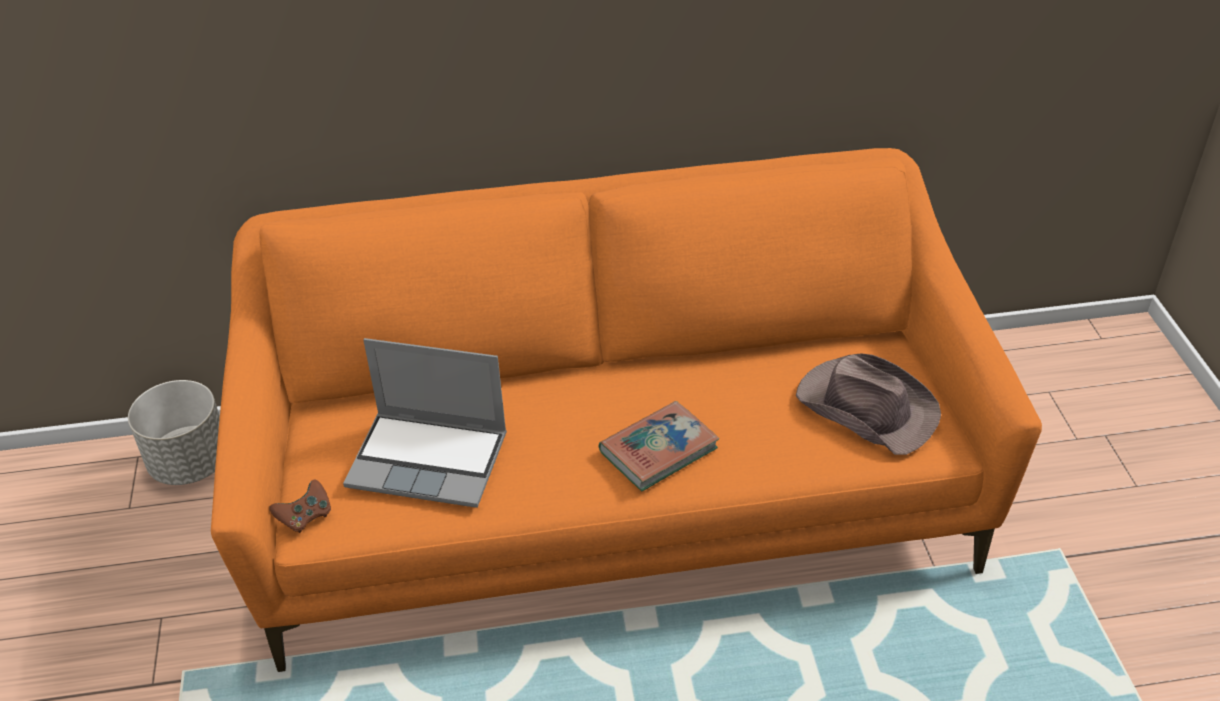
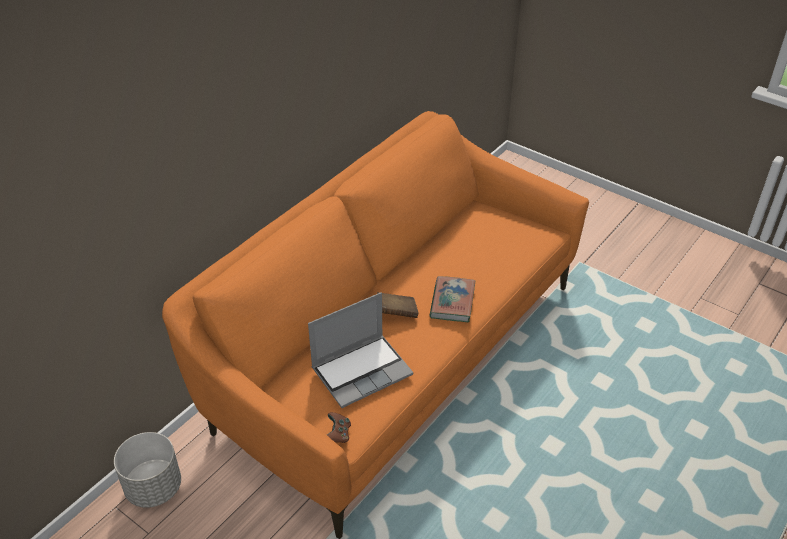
camera: 45 degrees left, 0 degrees up
brown hat [796,353,941,455] -> none
none -> brown book [377,292,418,318]

